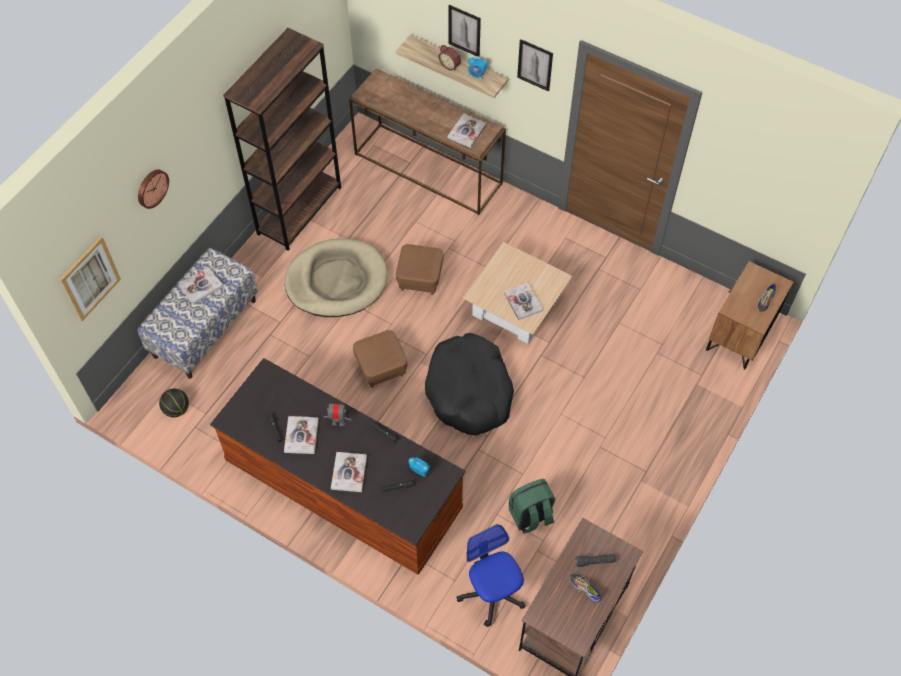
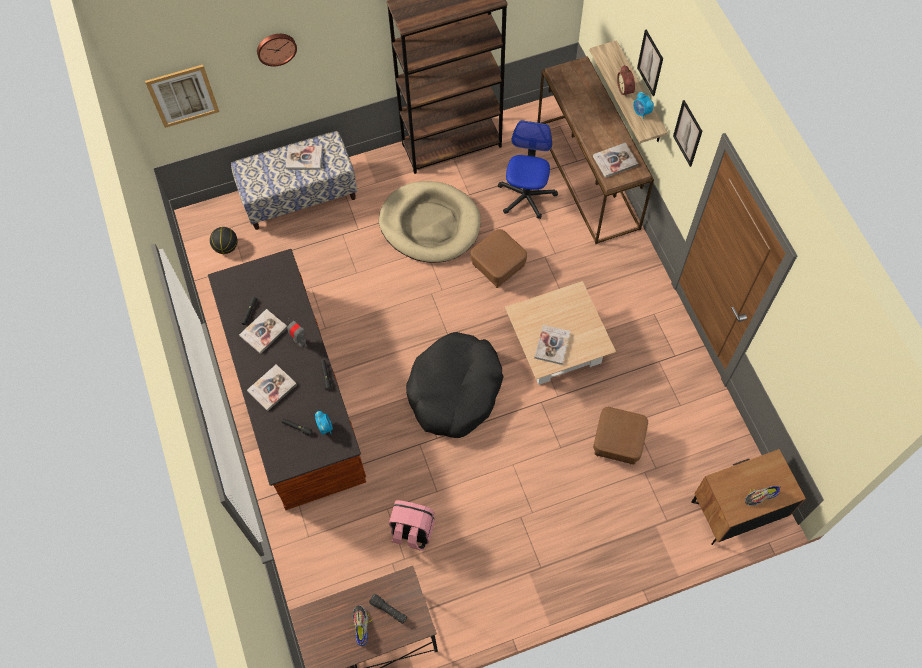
camera: 40 degrees right, 5 degrees up
brown ottoman [353,330,407,388] -> brown ottoman moved to [593,407,648,465]
office chair [457,524,525,627] -> office chair moved to [498,120,558,219]
green backpack [509,479,555,534] -> pink backpack [389,500,435,551]

